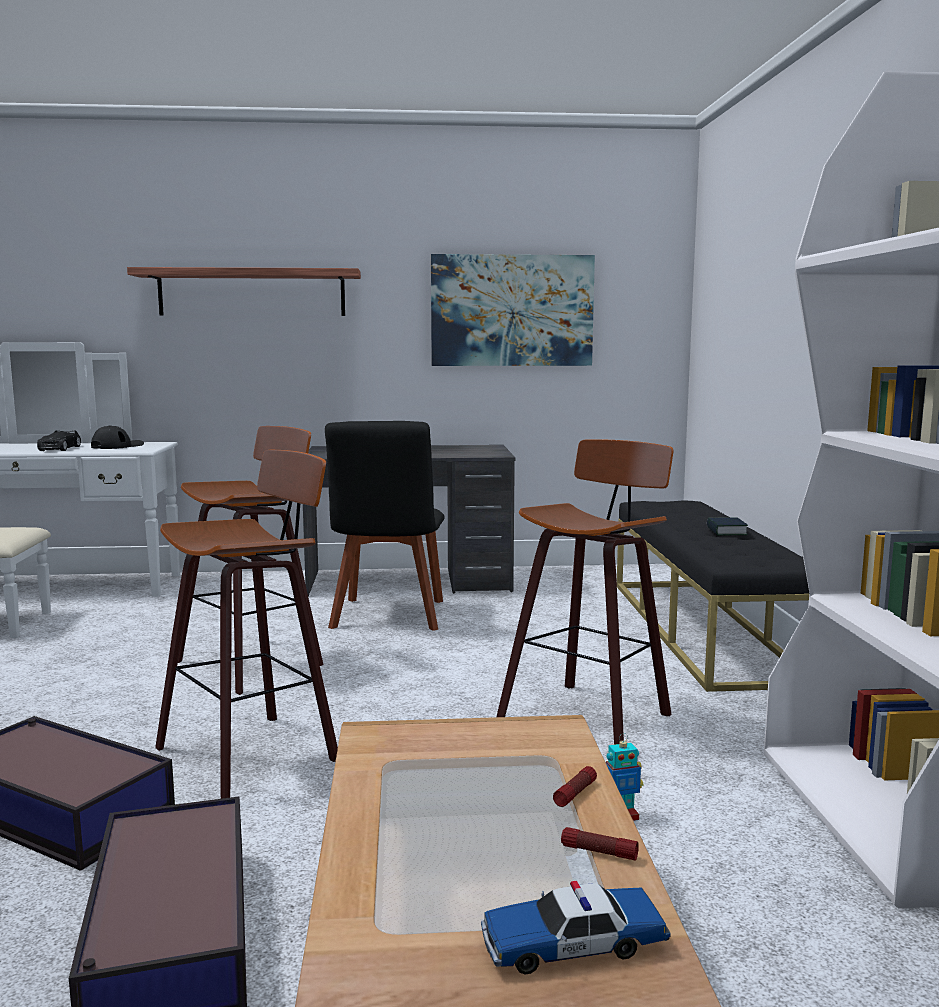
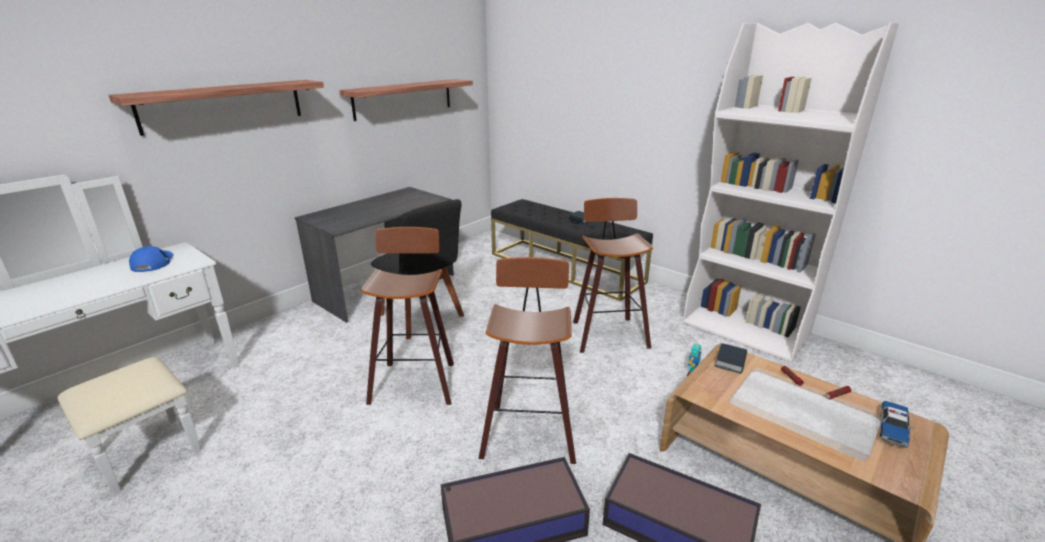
camera: 45 degrees left, 15 degrees up
black toy car [37,431,81,451] -> none
black cap [91,425,144,449] -> blue cap [129,246,174,272]
picture [431,254,595,366] -> shelf [339,79,473,121]
none -> book [715,343,747,374]

